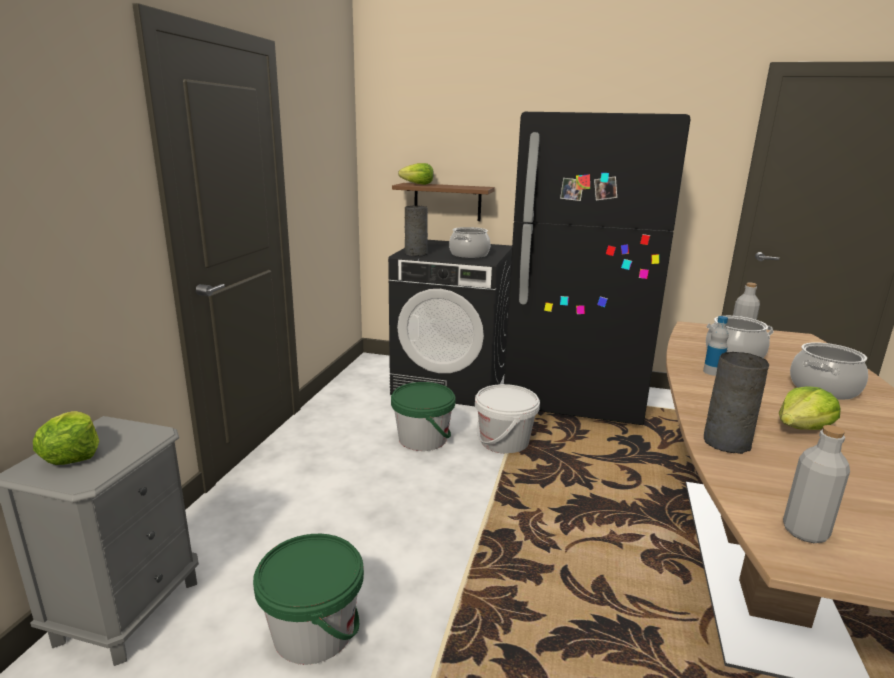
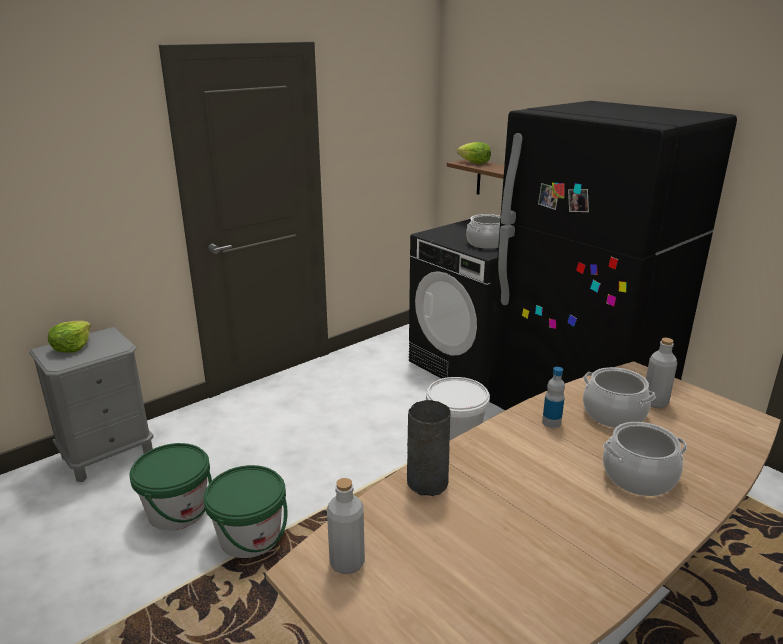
camera: 35 degrees right, 5 degrees up
green bucket [391,382,456,451] -> green bucket moved to [203,465,287,558]
grey vase [405,206,428,257] -> none
lettuce [779,386,841,430] -> none

